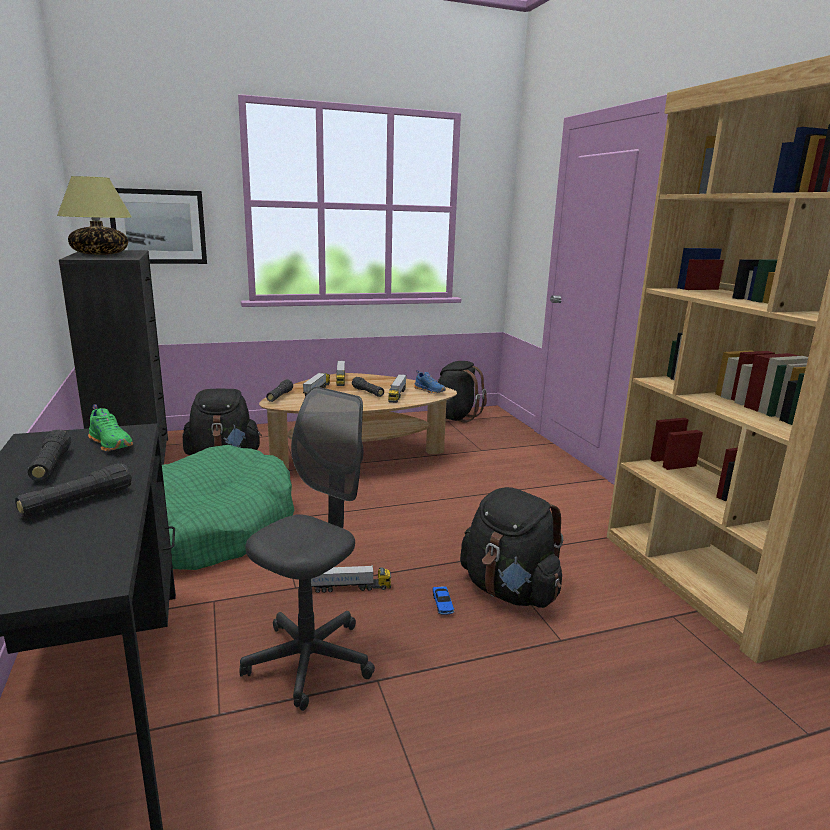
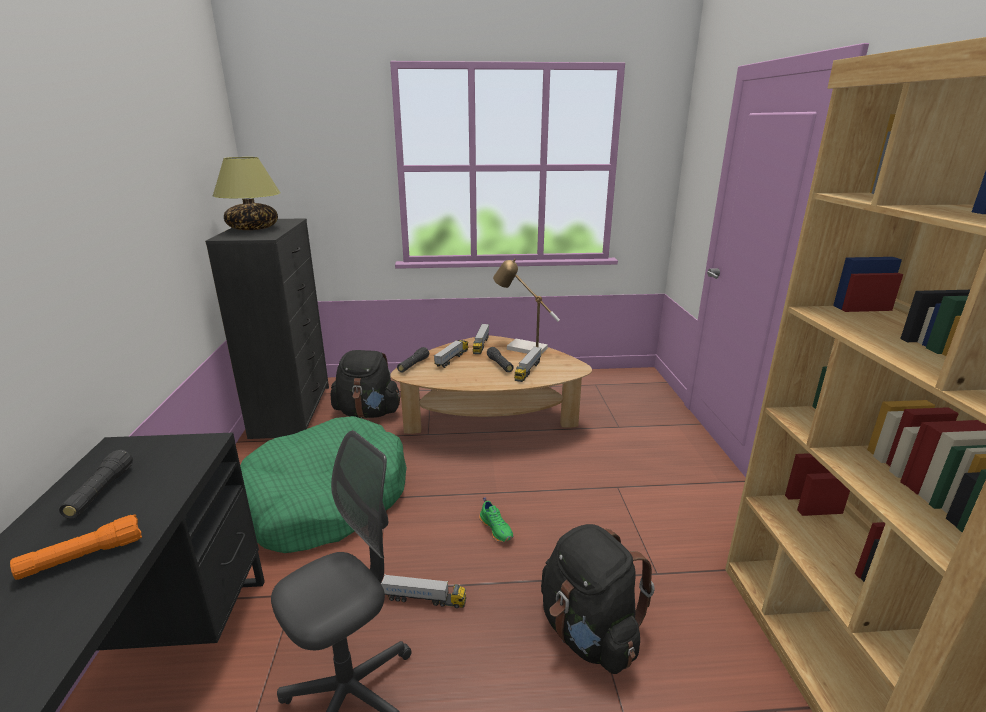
camera: 15 degrees right, 5 degrees up
black flashlight [15,463,132,517] -> orange flashlight [10,514,142,580]
green shoe [88,404,133,451] -> green shoe moved to [479,497,513,542]
picture [110,188,207,264] -> none
blue shoe [414,370,446,394] -> none
toy car [432,586,455,615] -> none
black backpack [438,361,487,423] -> none
none -> table lamp [493,259,560,354]

